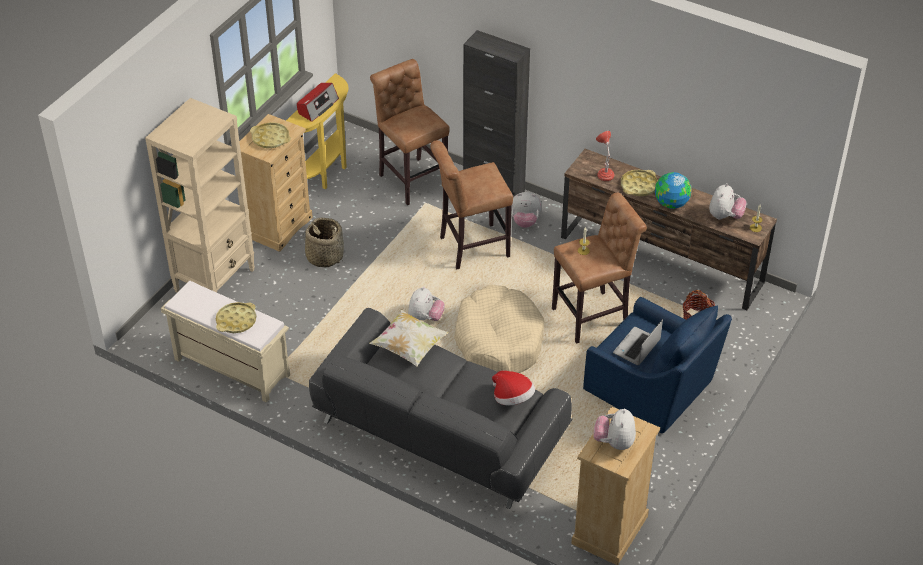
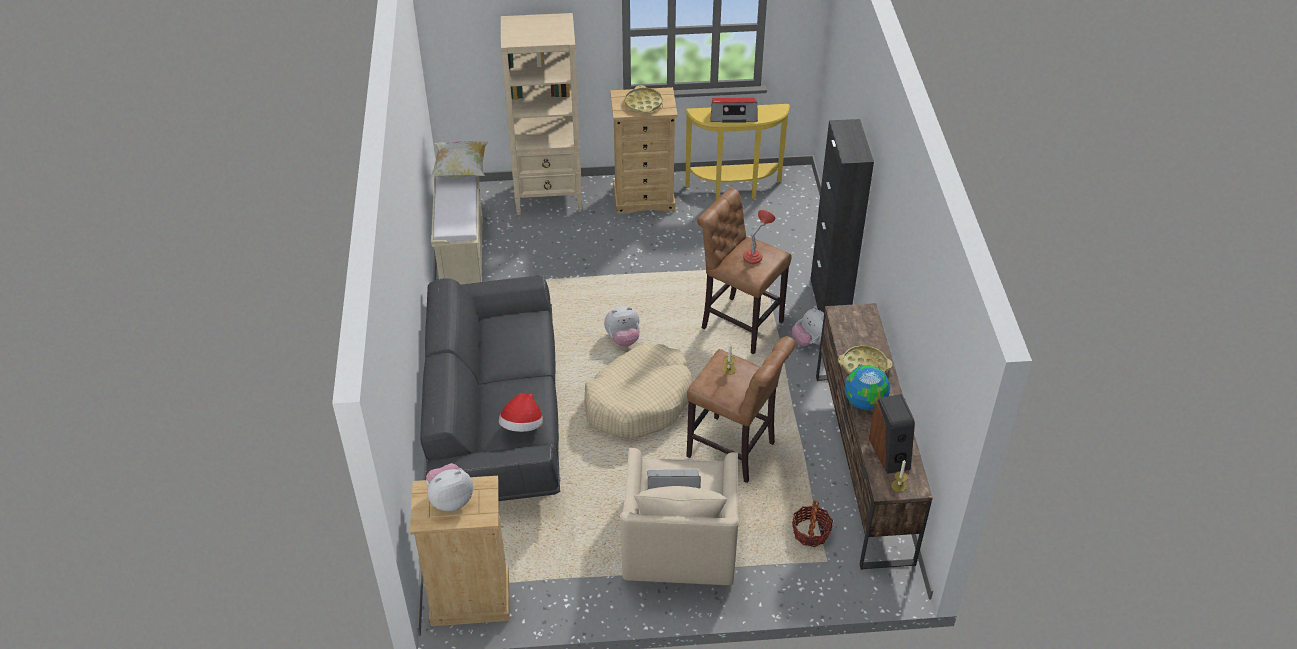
camera: 55 degrees right, 0 degrees up
yellow tray [216,302,256,333] -> none
basket [303,217,344,267] -> none
pillow [369,309,449,366] -> pillow moved to [431,141,488,177]
brown stool [370,59,449,205] -> none
blue armchair [583,297,732,433] -> beige armchair [620,448,739,585]
red table lamp [596,131,614,181] -> red table lamp moved to [743,210,775,264]
plush toy [709,183,747,220] -> speaker [869,394,915,474]

